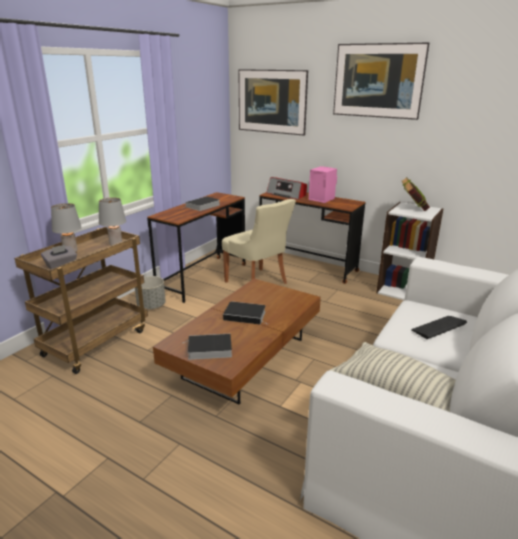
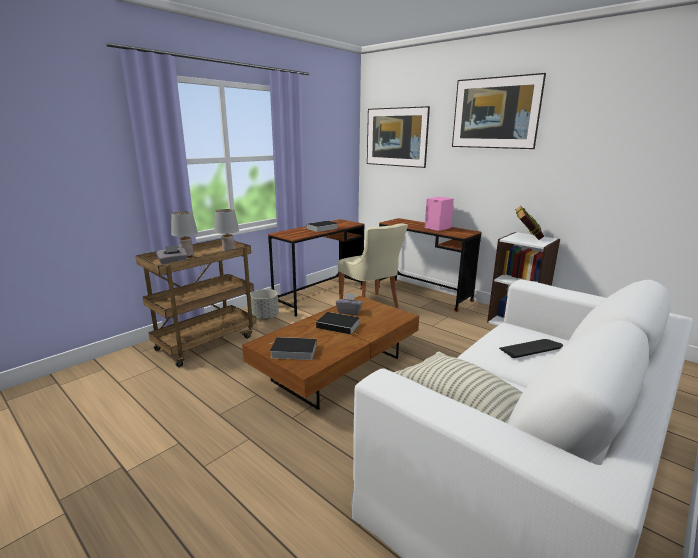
camera: 10 degrees right, 5 degrees down
radio [266,177,307,199] -> none
none -> grey tissue box [336,293,363,315]

